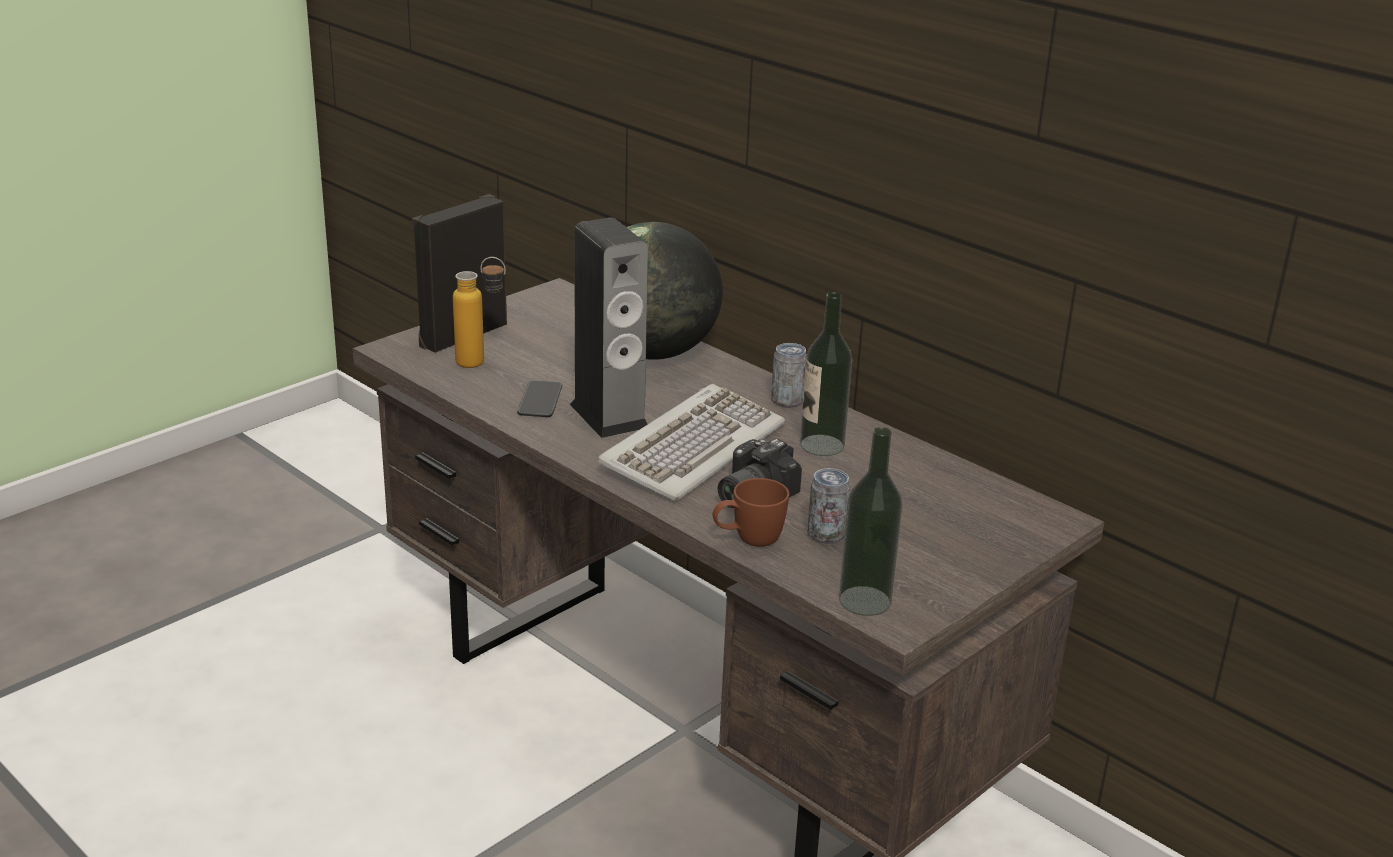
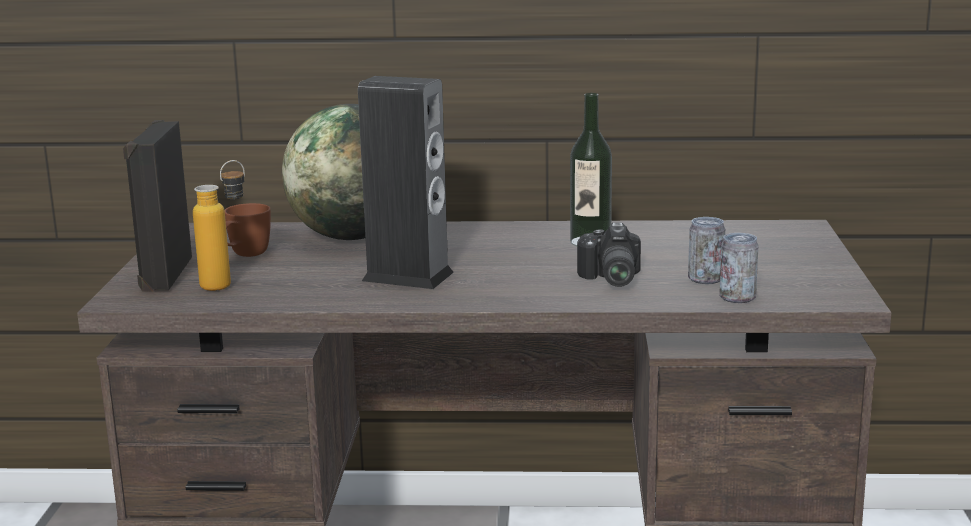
camera: 40 degrees left, 10 degrees down
phone [517,380,562,417] -> none
keyboard [597,384,785,501] -> none
brown mug [713,478,789,547] -> brown mug moved to [225,203,271,257]
can [771,343,807,408] -> can moved to [719,233,758,303]
bottle [839,427,903,616] -> none

